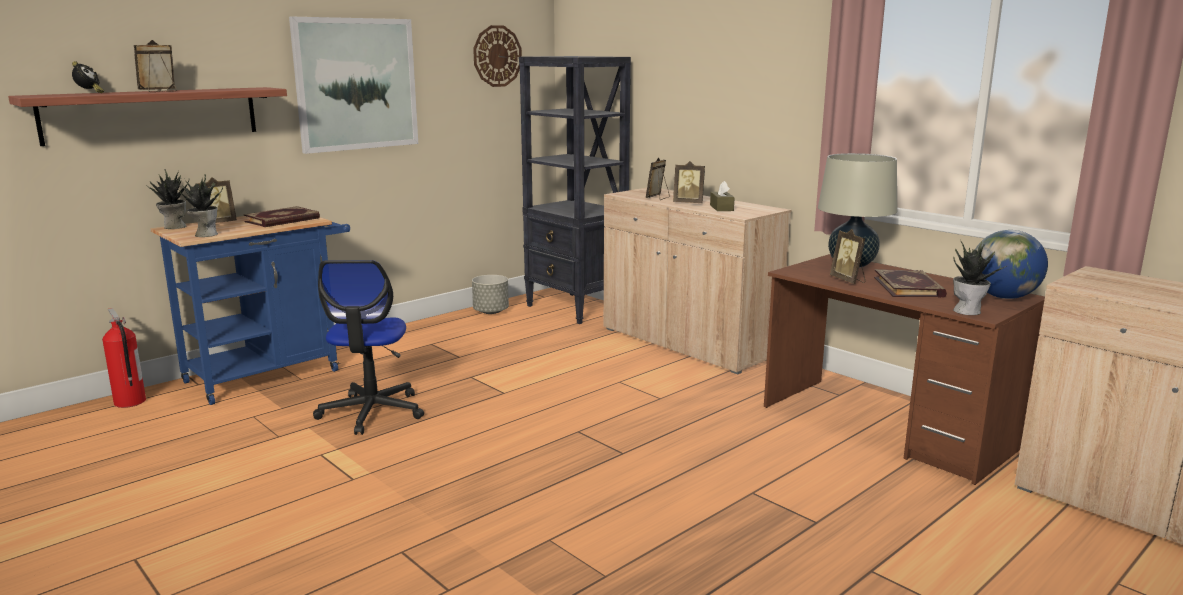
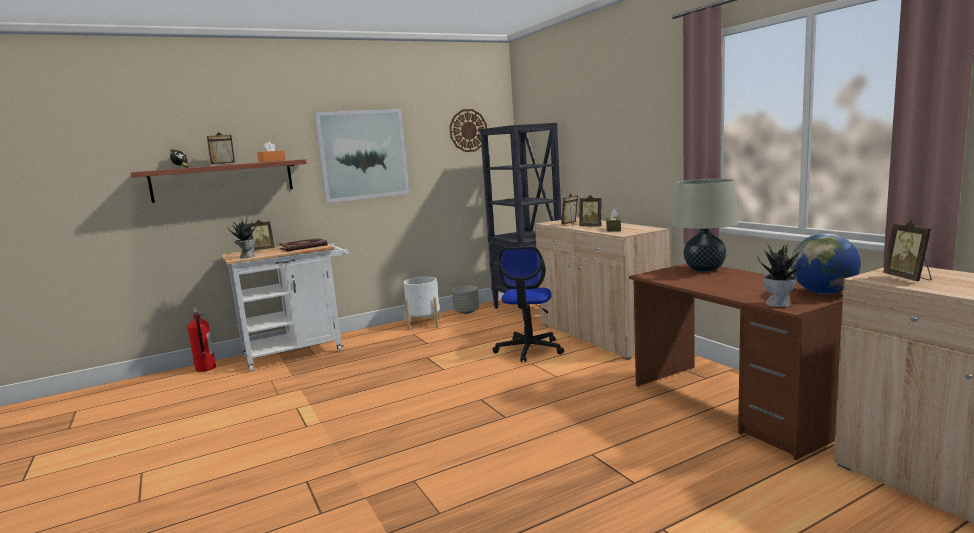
camera: 15 degrees right, 5 degrees down
potted plant [146,170,190,229] -> none
blue cart [150,216,350,405] -> white cart [221,243,349,372]
office chair [313,260,424,435] -> office chair moved to [492,247,564,362]
picture frame [830,229,866,284] -> picture frame moved to [883,220,931,281]
book [874,269,947,298] -> none
none -> orange tissue box [257,141,286,162]
none -> white planter [404,277,440,330]

